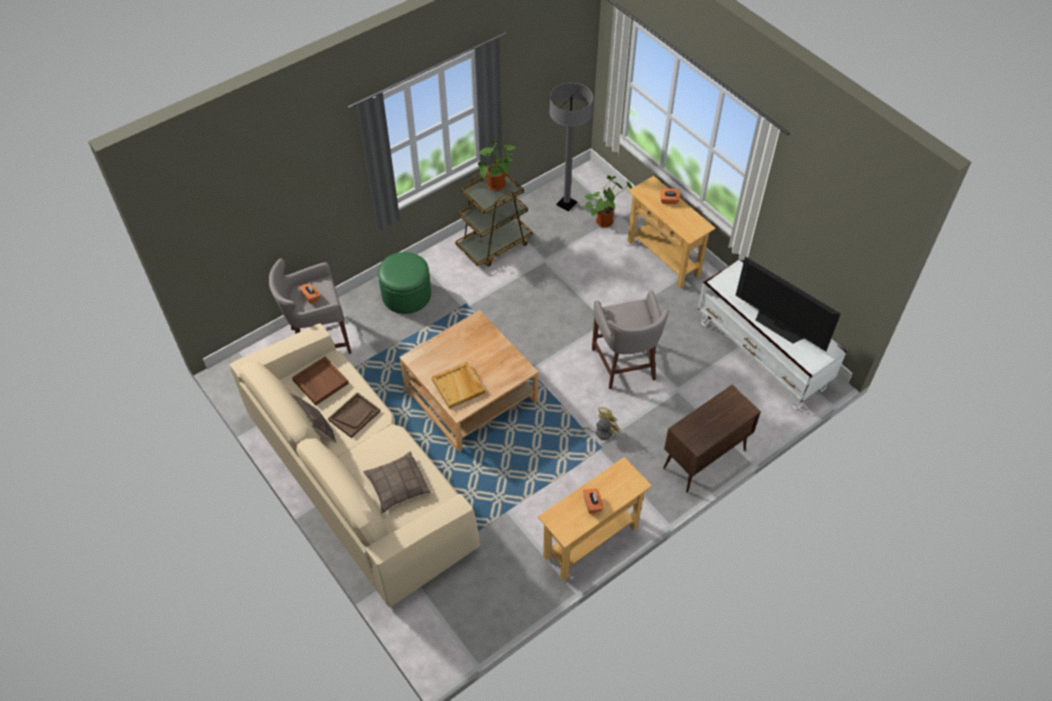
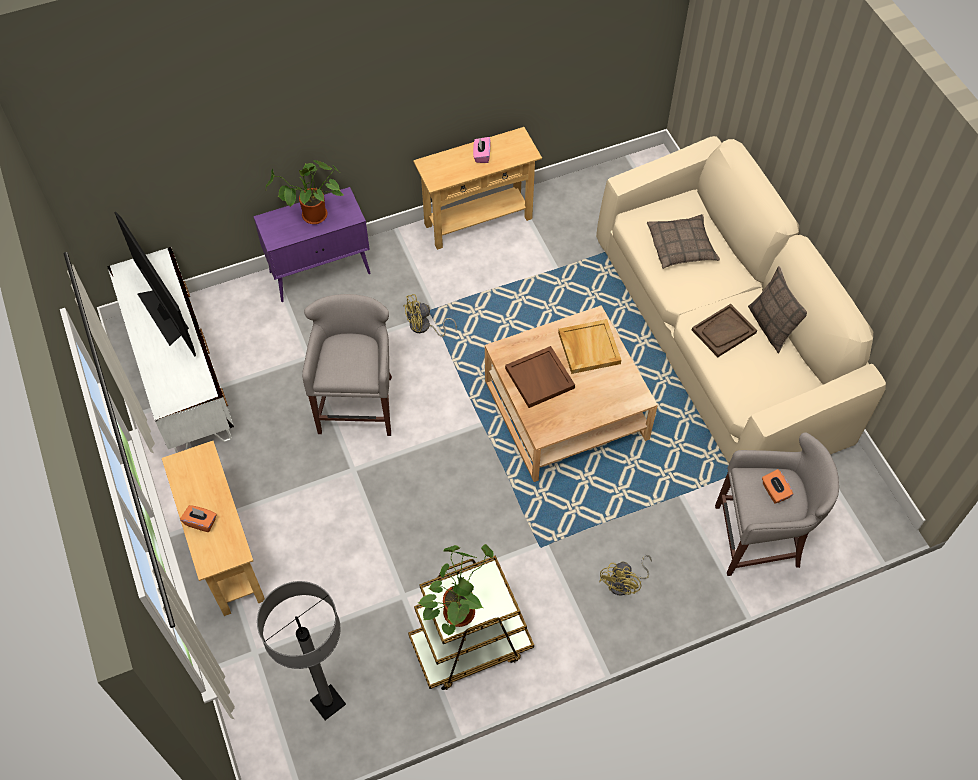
camera: 165 degrees left, 5 degrees up
brown tray [292,356,349,405] -> brown tray moved to [505,346,575,408]
green ottoman [378,252,431,314] -> yellow fan [599,555,652,595]
potted plant [583,176,632,227] -> potted plant moved to [266,160,343,224]
orange tissue box [583,489,603,514] -> pink tissue box [473,137,491,163]
brown cabinet [663,385,761,493] -> purple cabinet [253,187,371,302]

